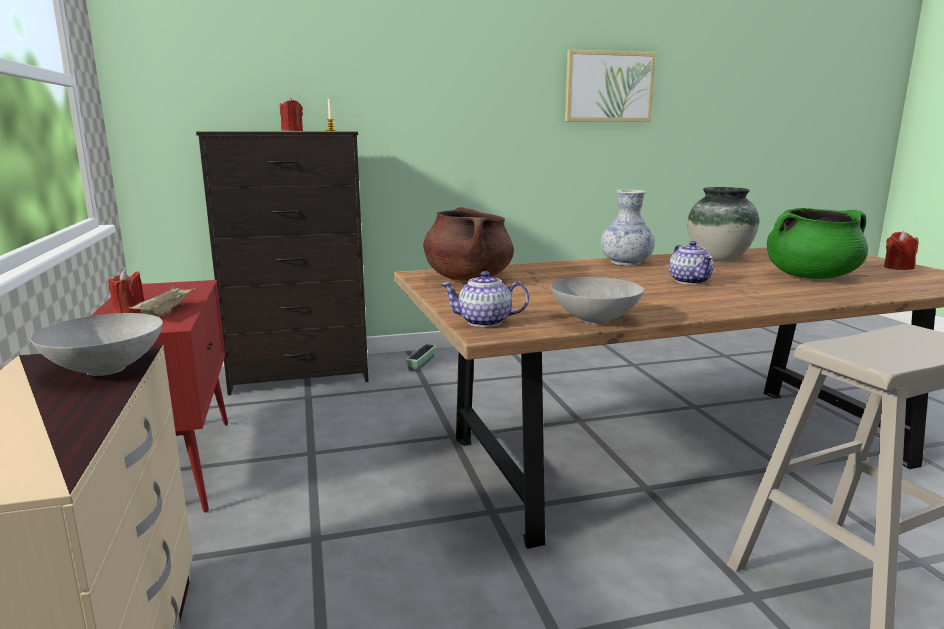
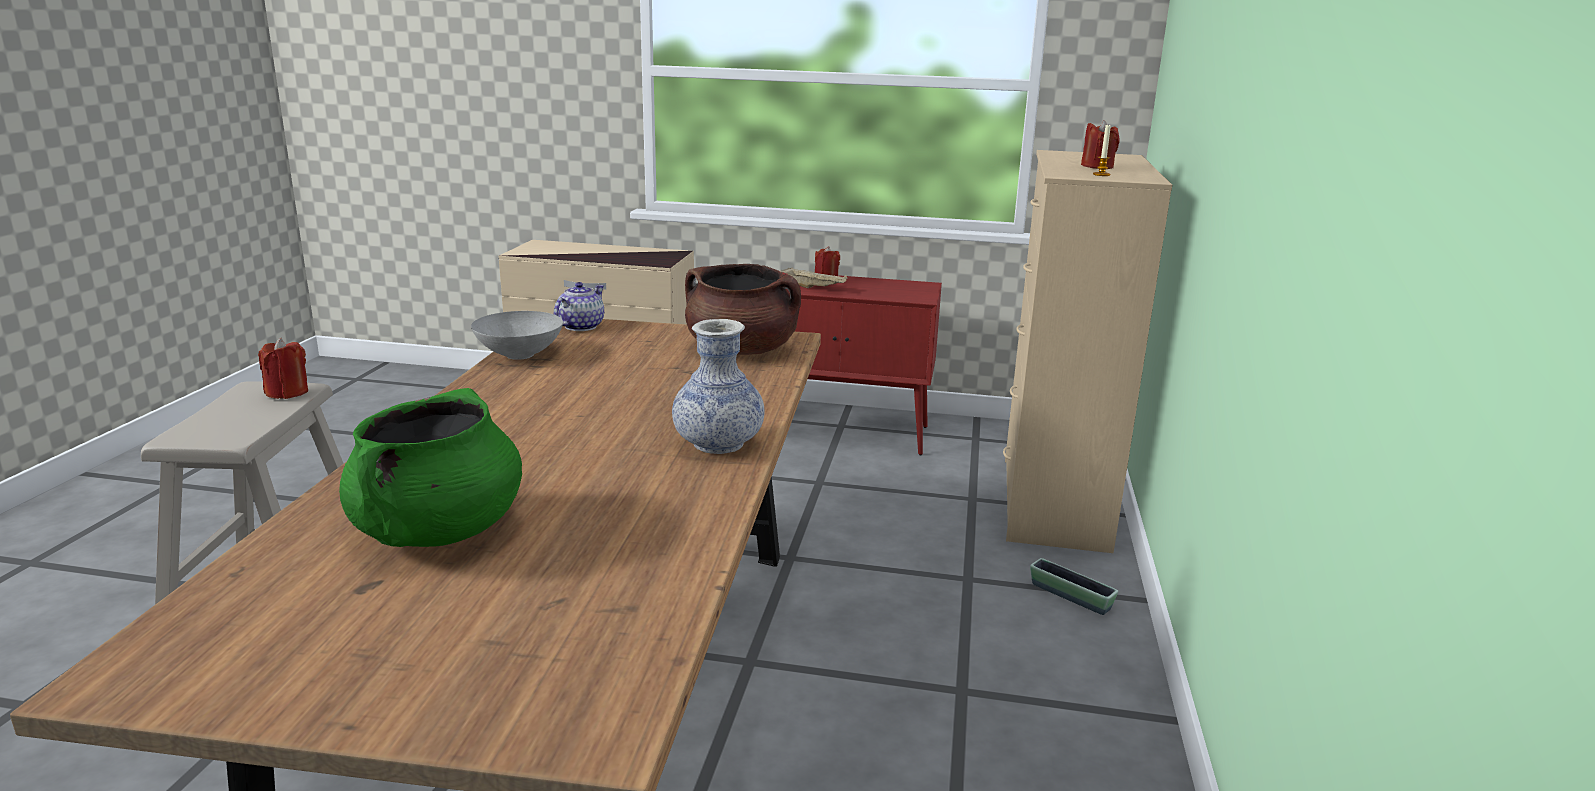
camera: 115 degrees right, 5 degrees up
grey bowl [30,313,163,376] -> none
black dresser [196,131,369,395] -> beige dresser [1003,150,1172,553]
picture [565,49,656,122] -> none
teapot [669,241,713,285] -> none
vase [687,187,759,262] -> none
red candle [884,231,919,270] -> red candle moved to [258,338,308,399]

